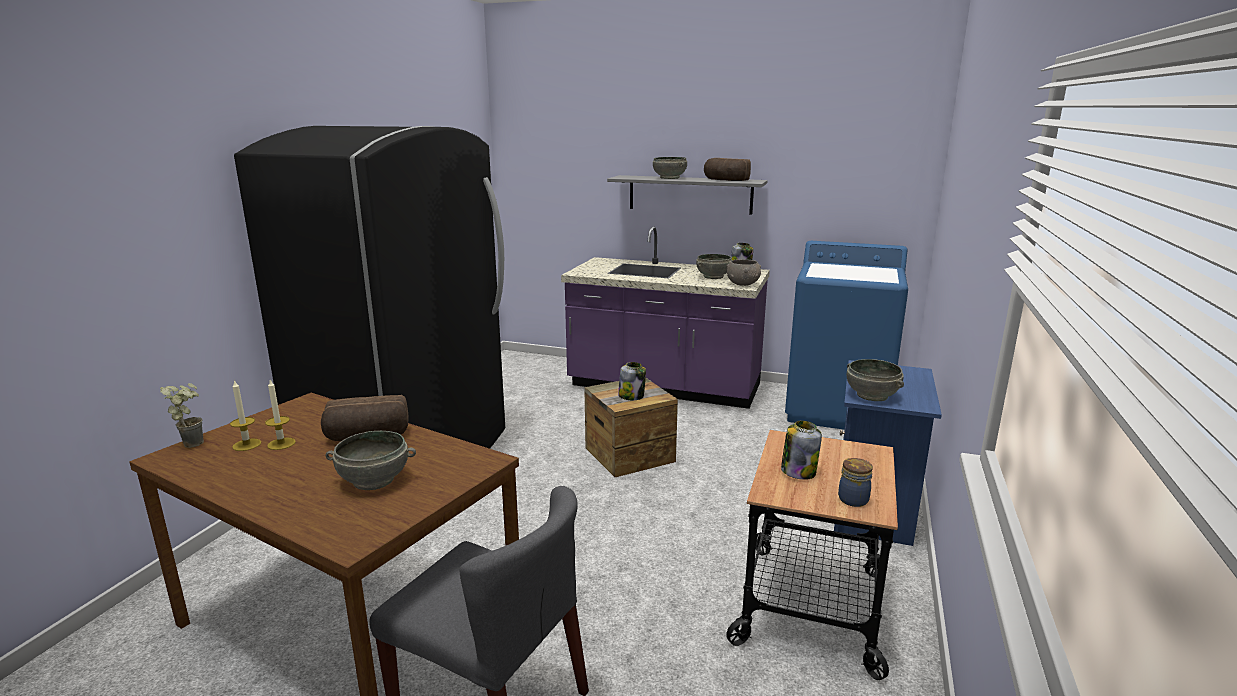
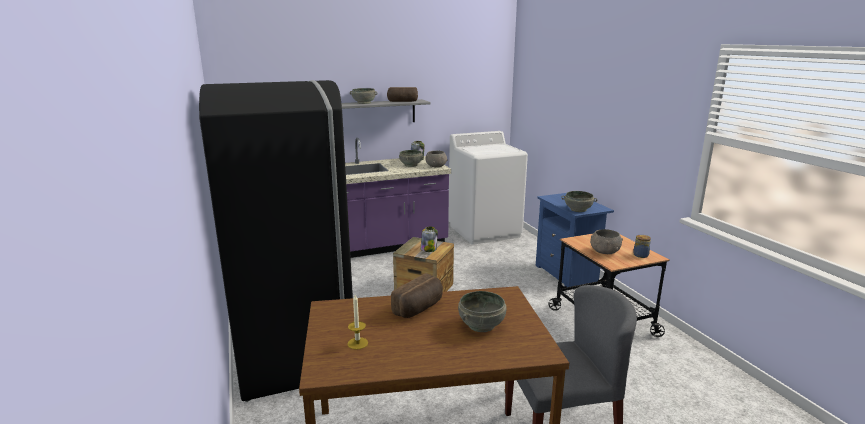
camera: 40 degrees left, 0 degrees up
potted plant [160,383,204,448] -> none
candle [265,380,296,450] -> none
jar [781,421,822,480] -> grey bowl [590,229,623,254]
blue washing machine [785,241,908,430] -> white washing machine [448,131,528,245]

